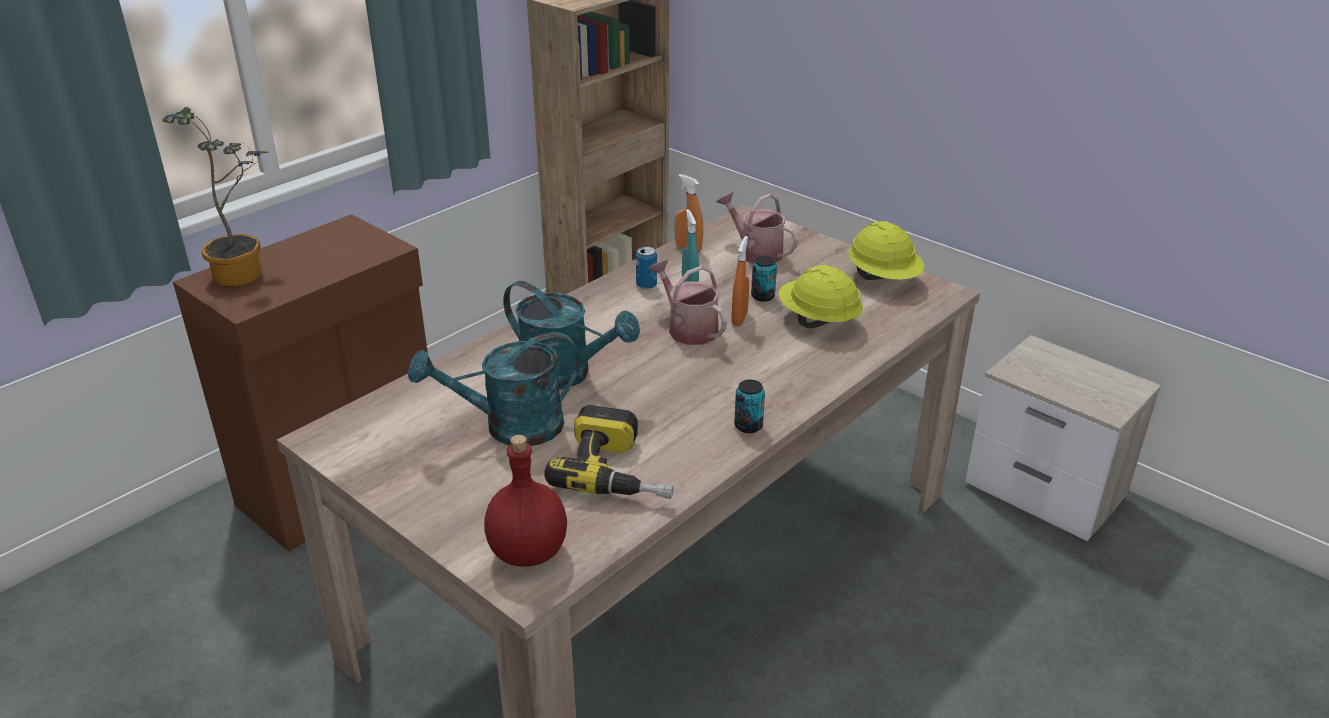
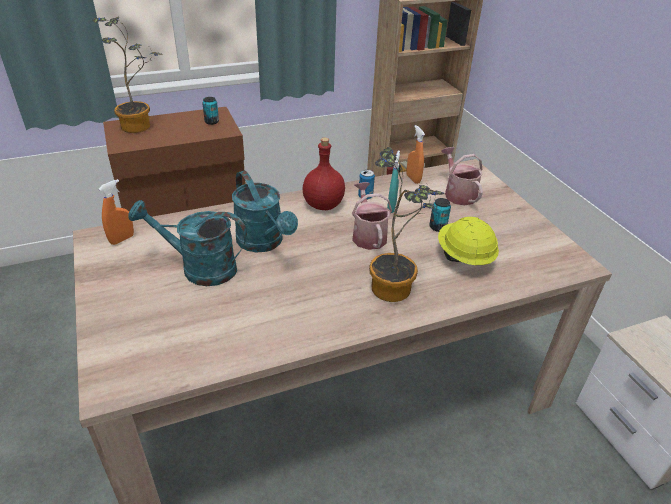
camera: 25 degrees right, 5 degrees up
red bottle [484,435,567,567] -> red bottle moved to [303,138,345,210]
power drill [544,405,673,499] -> none
orange spray bottle [731,236,749,326] -> orange spray bottle moved to [99,179,134,245]
can [734,380,765,433] -> can moved to [202,97,219,125]
yellow hard hat [849,221,924,280] -> none
none -> potted plant [369,147,445,302]

